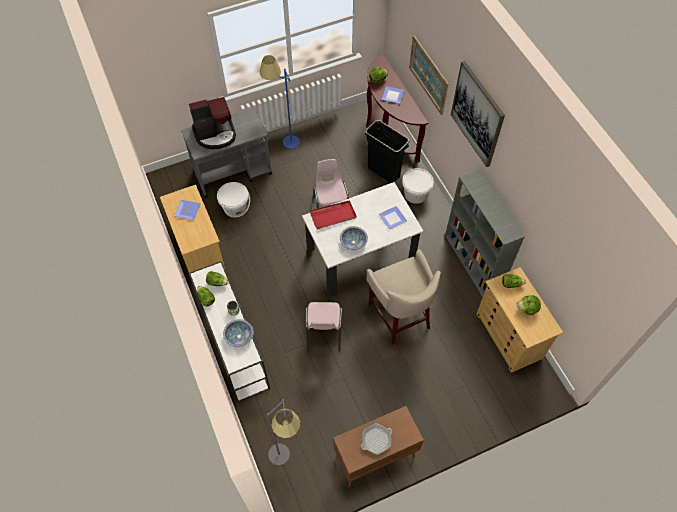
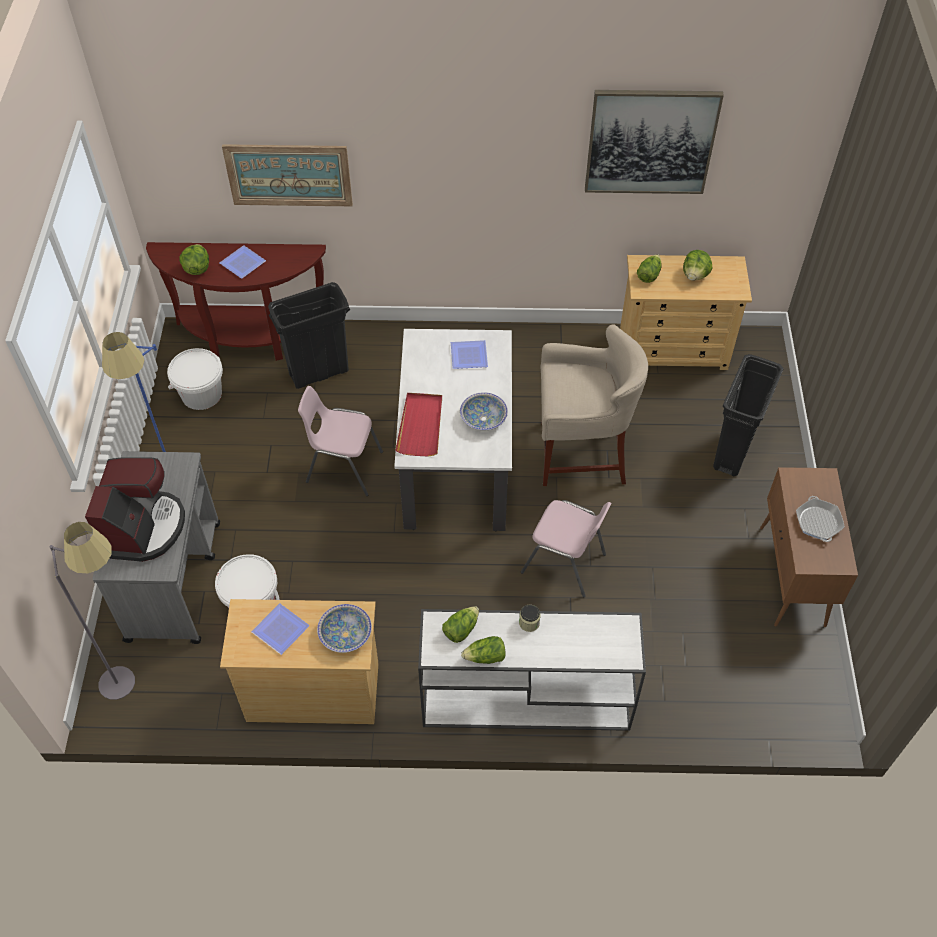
camera: 65 degrees left, 5 degrees down
bowl [223,319,254,347] -> bowl moved to [317,604,372,653]
grey floor lamp [267,399,300,465] -> grey floor lamp moved to [50,522,135,700]
white bucket [402,168,434,204] -> white bucket moved to [167,348,223,410]
grey bookcase [445,170,525,297] -> none
picture [451,61,505,167] -> picture moved to [585,90,724,194]
none -> black trash can [713,354,784,476]

